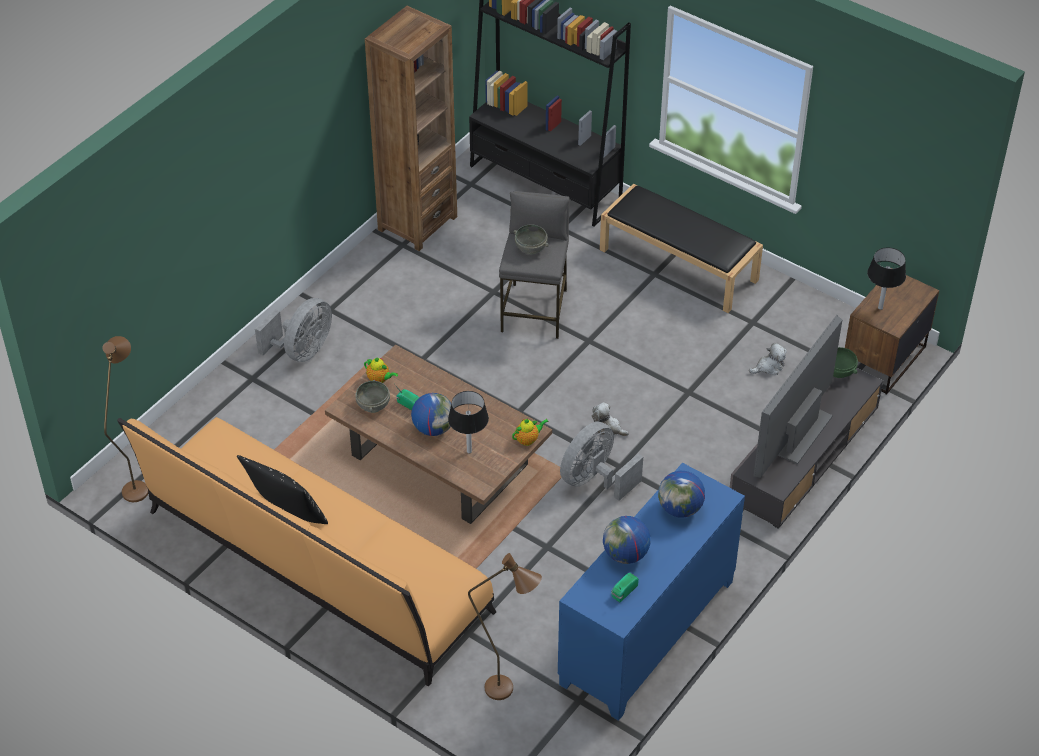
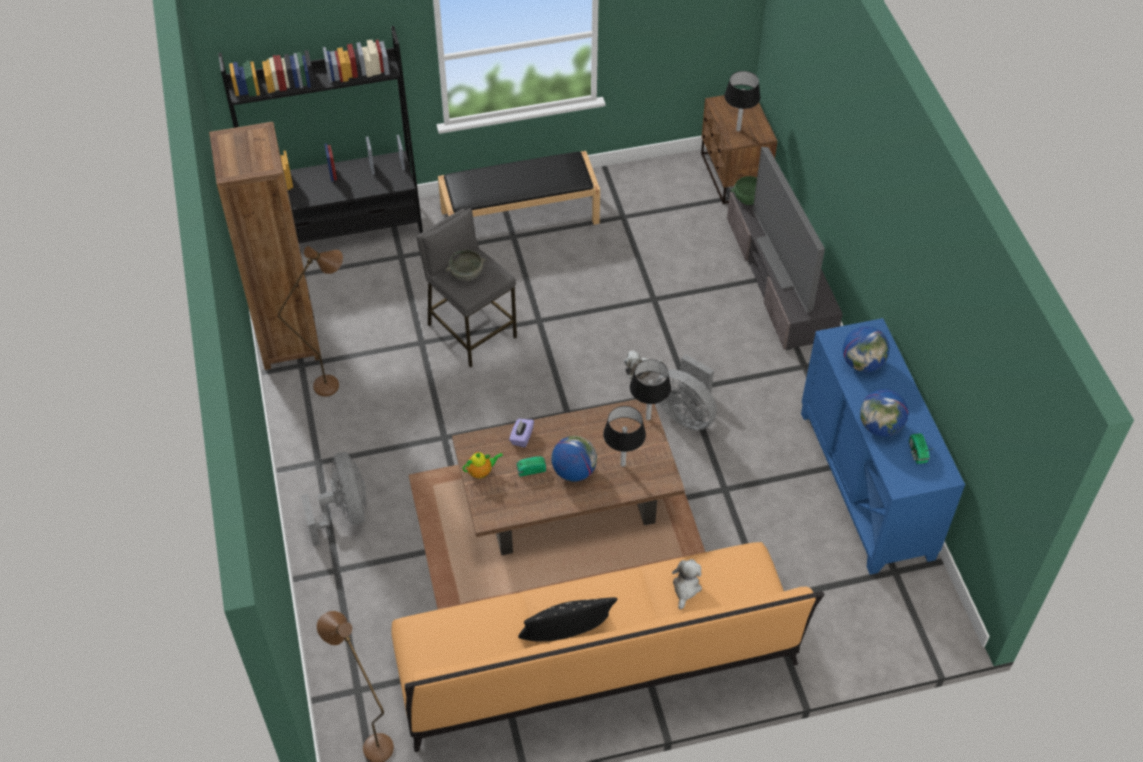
camera: 50 degrees left, 5 degrees up
grey bowl [355,380,390,413] -> none
brown floor lamp [468,553,542,700] -> brown floor lamp moved to [278,246,343,396]
teapot [512,419,549,446] -> black table lamp [630,359,671,420]
grey fan [560,421,643,501] -> grey fan turned 45 degrees counterclockwise [654,354,717,430]
plush toy [749,343,787,375] -> plush toy moved to [672,559,702,610]
none -> purple tissue box [509,418,534,448]

